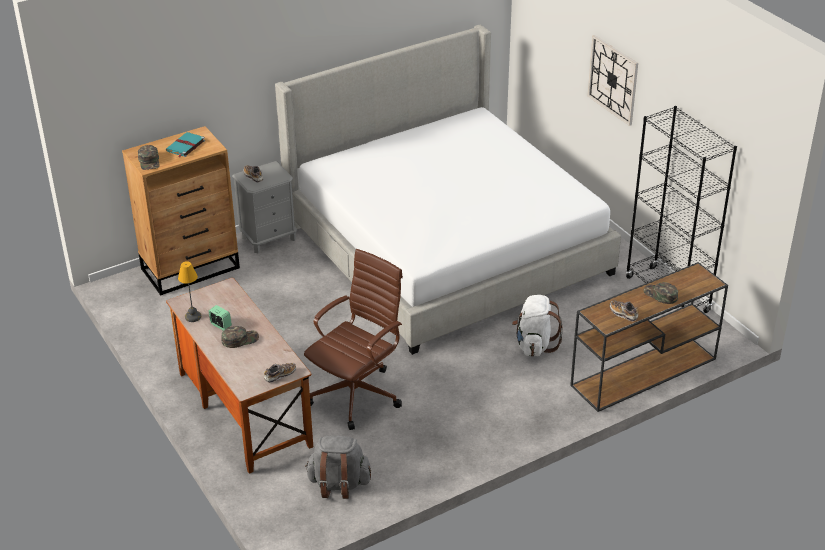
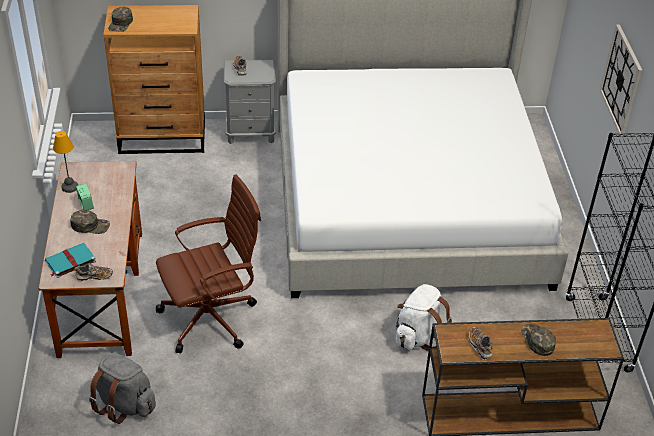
camera: 25 degrees right, 5 degrees up
turquoise book [166,132,205,158] -> turquoise book moved to [45,243,96,278]

